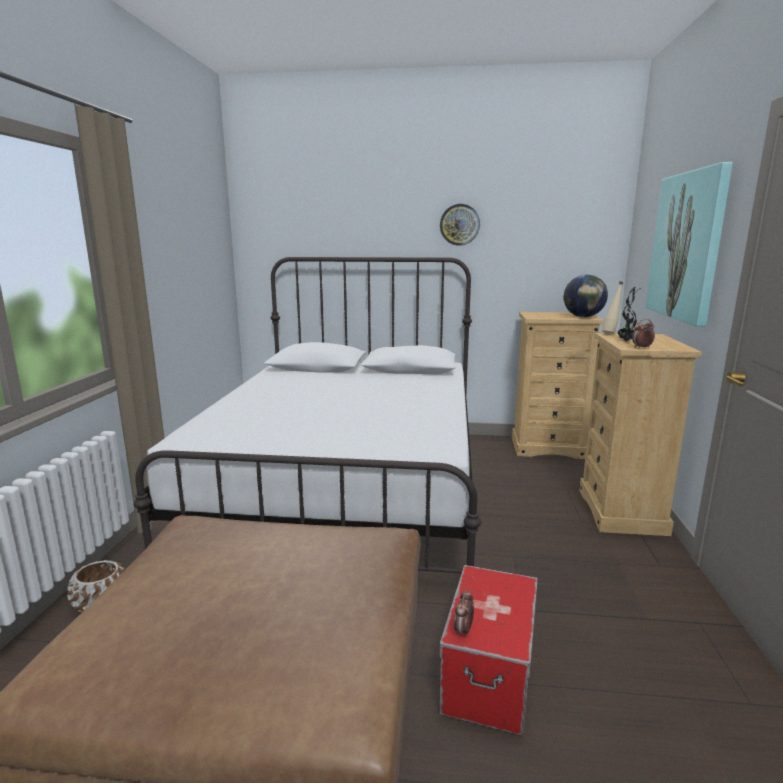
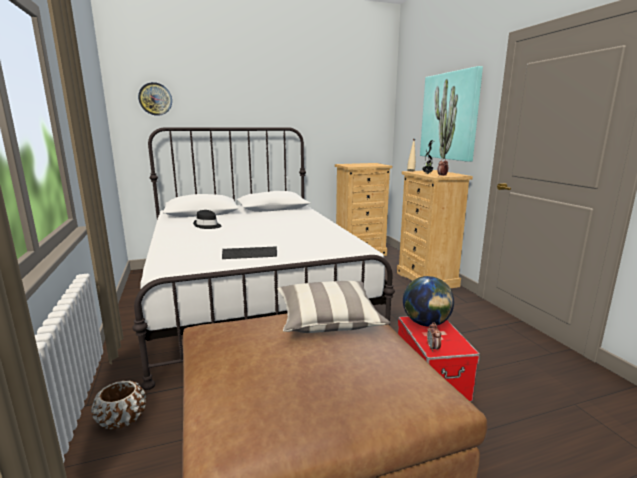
camera: 25 degrees left, 0 degrees up
wall clock [440,204,480,246] -> wall clock moved to [138,82,172,116]
globe [563,275,608,317] -> globe moved to [403,276,454,327]
none -> black hat [193,210,221,229]
none -> keyboard [222,246,277,259]
none -> pillow [277,281,390,333]

